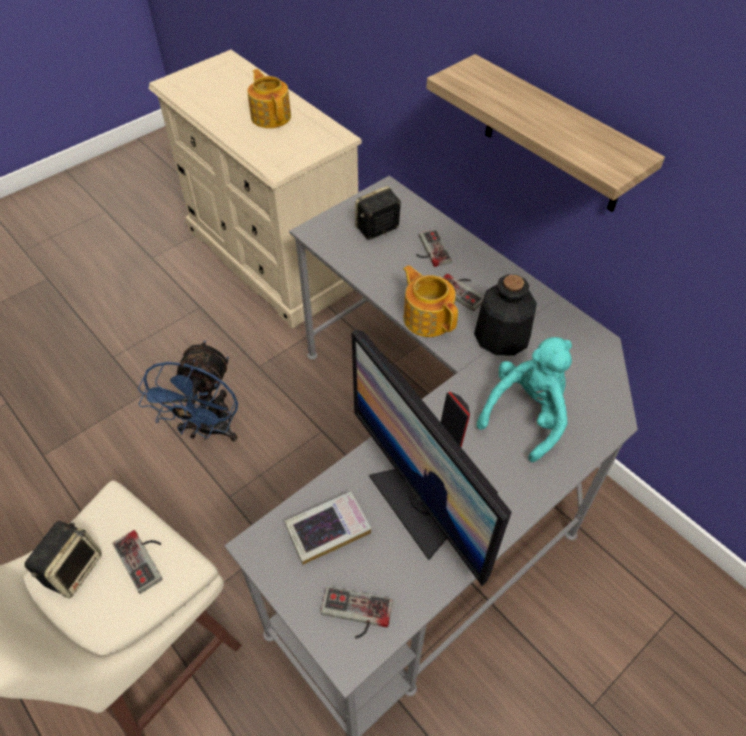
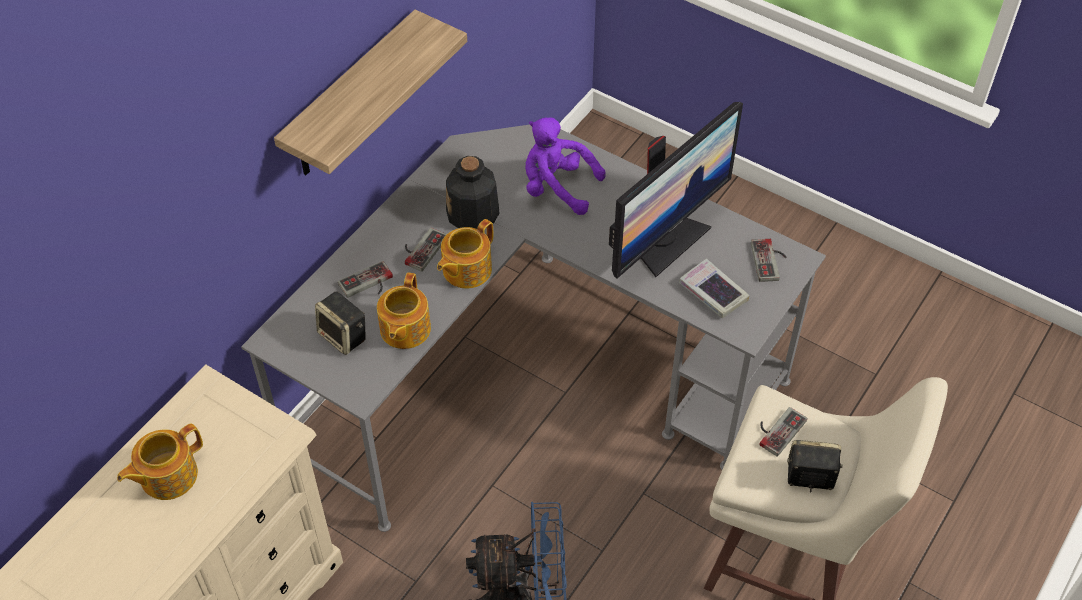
camera: 105 degrees left, 0 degrees up
turquoise plush toy [477,337,572,462] -> purple plush toy [525,117,606,215]
none -> teapot [377,273,431,349]

